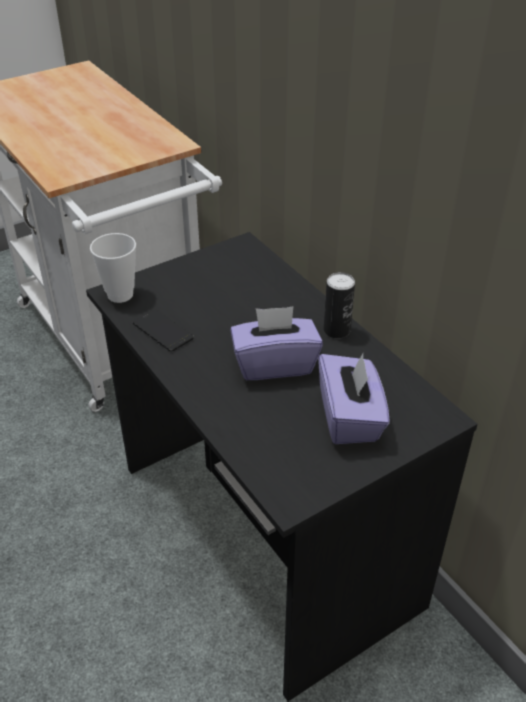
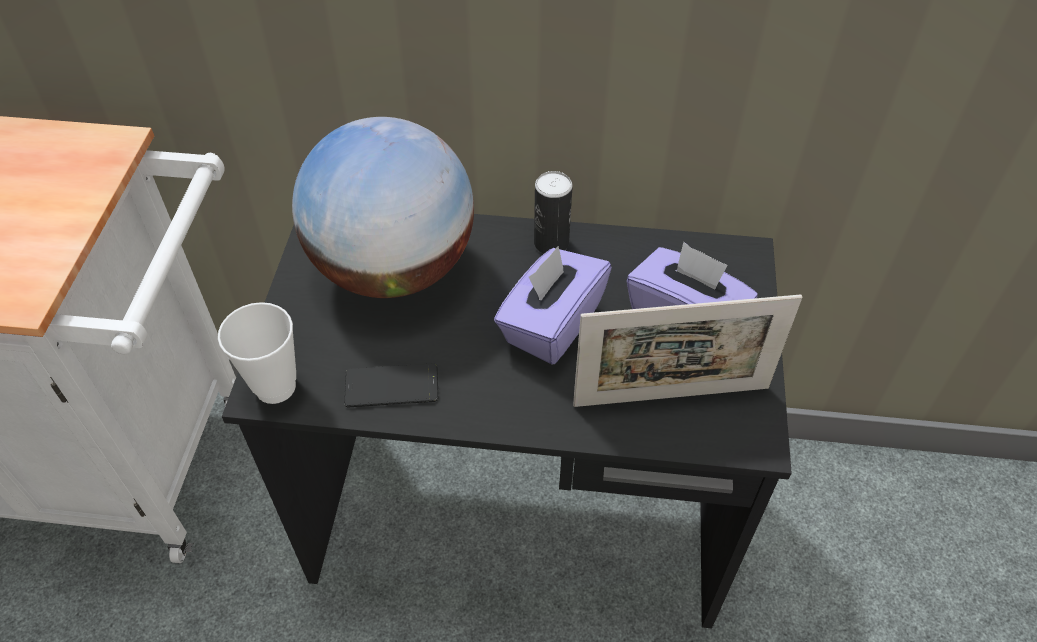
camera: 50 degrees left, 10 degrees up
none -> globe [292,117,474,298]
none -> picture frame [573,294,802,407]

